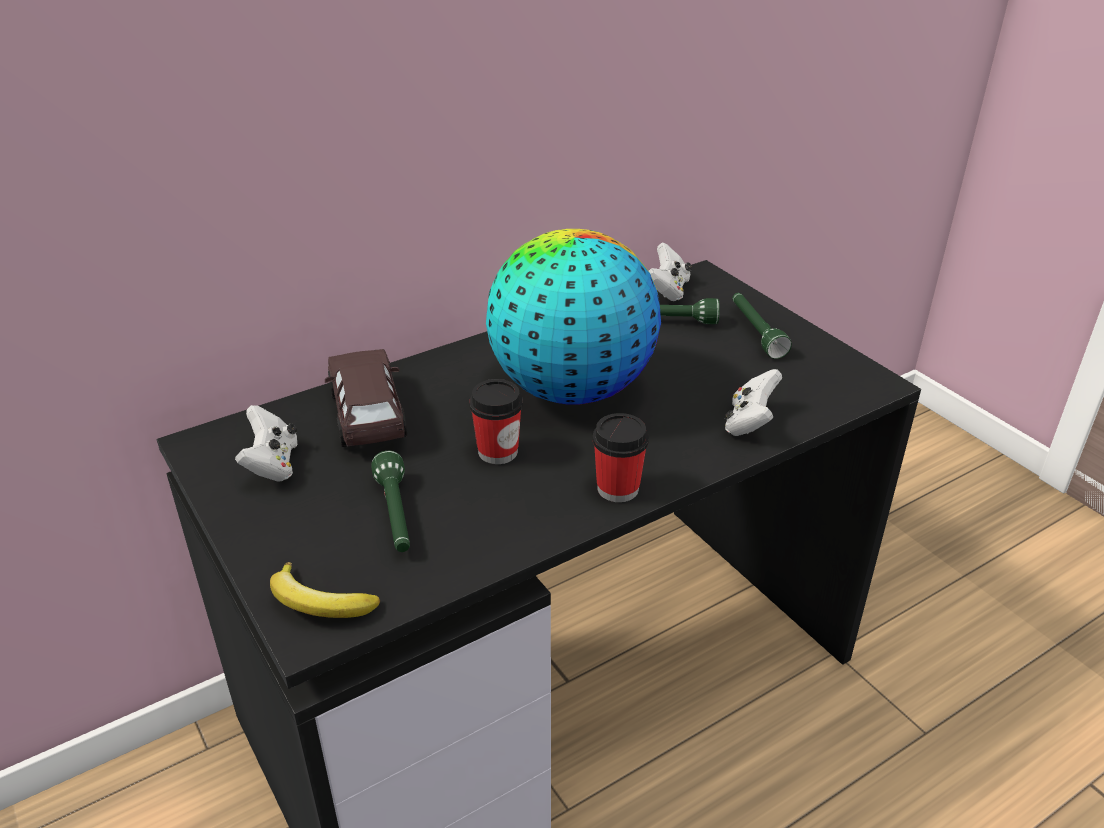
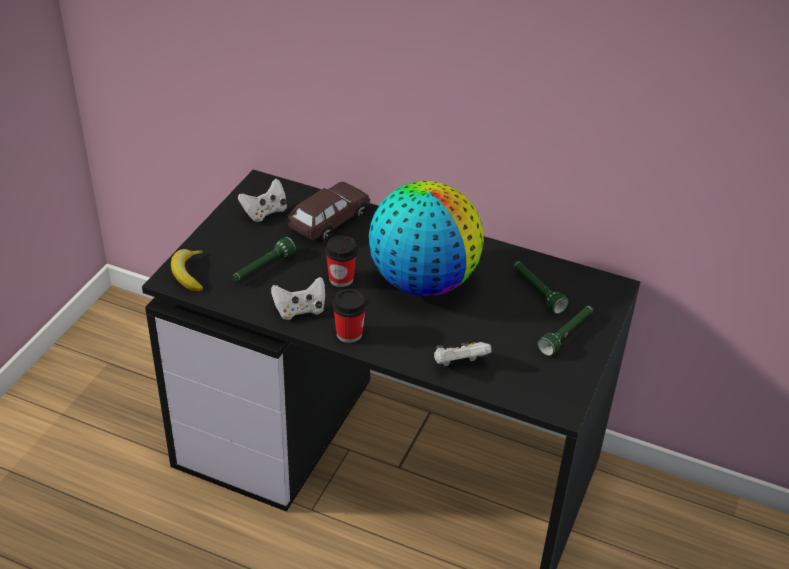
camera: 55 degrees right, 5 degrees up
white game controller [648,243,692,301] -> white game controller moved to [271,277,325,320]

